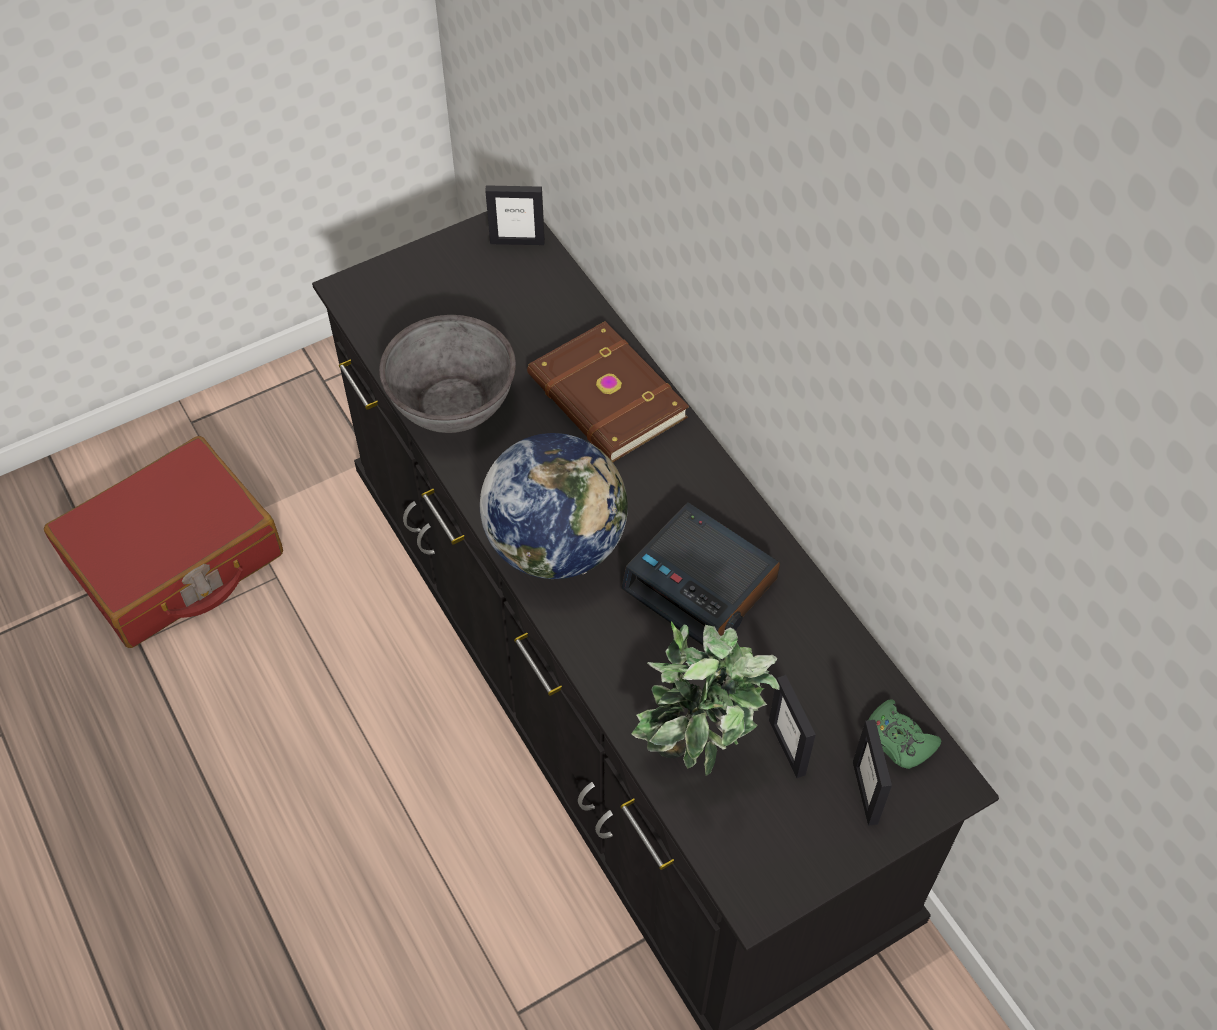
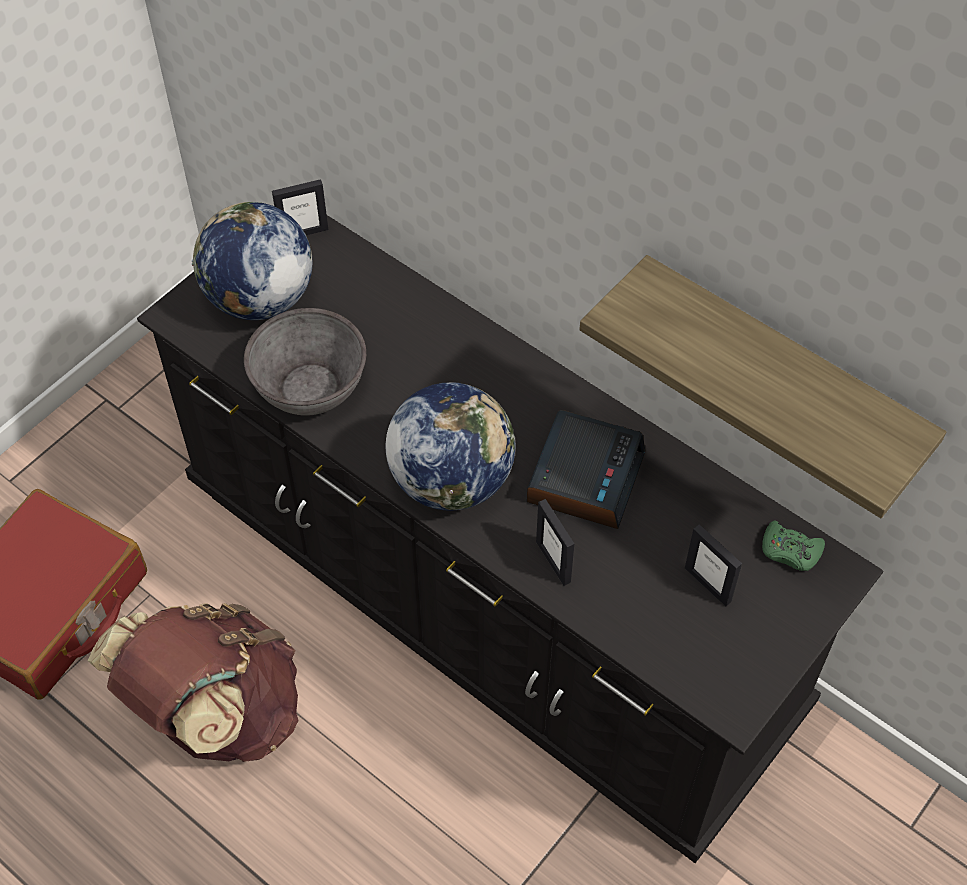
camera: 20 degrees left, 0 degrees up
brown book [527,321,689,462] -> none
alarm clock [621,502,780,645] -> alarm clock turned 90 degrees counterclockwise [527,410,646,529]
potted plant [631,621,780,776] -> none
picture frame [853,720,892,826] -> picture frame moved to [536,499,574,586]
none -> brown backpack [88,603,298,762]
none -> globe [192,202,312,320]
none -> shelf [579,255,946,518]

